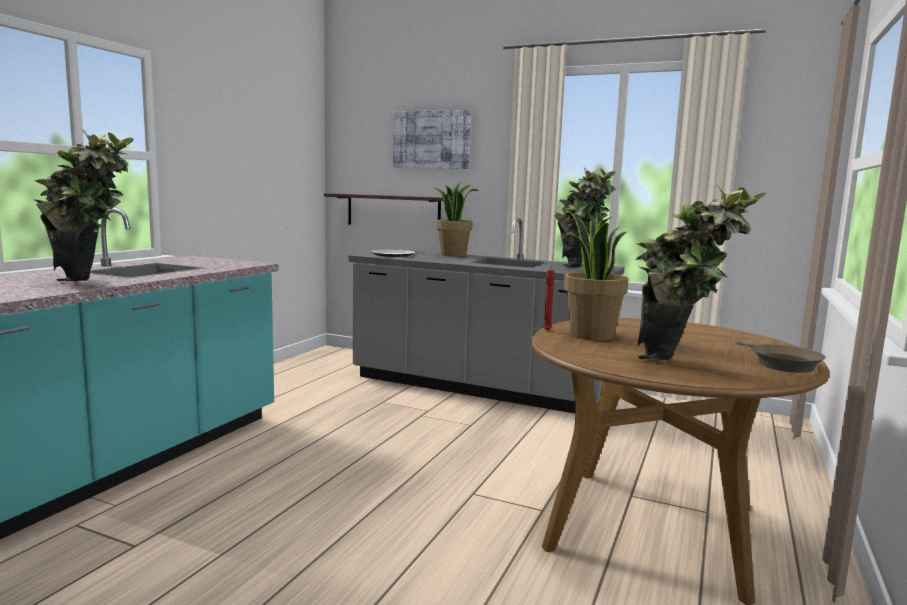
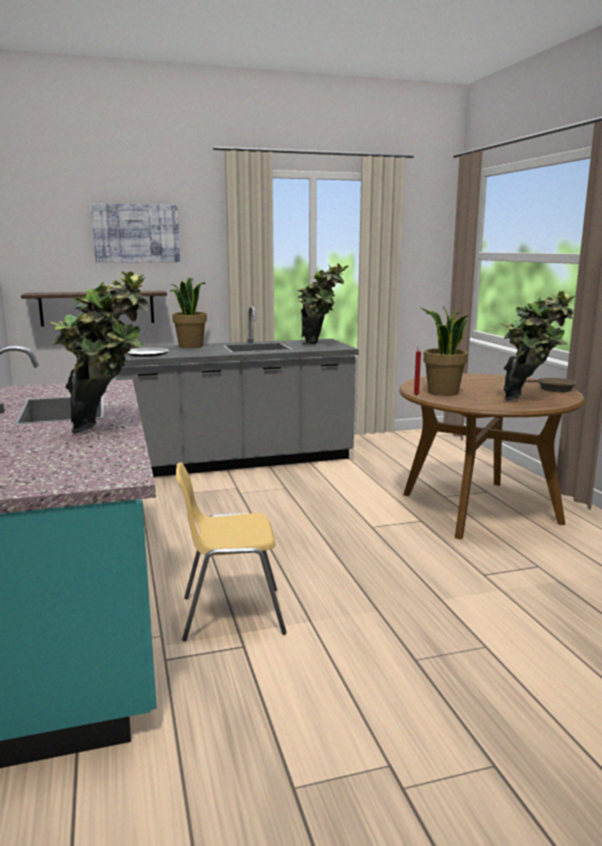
camera: 40 degrees left, 5 degrees up
none -> yellow chair [176,462,287,641]

